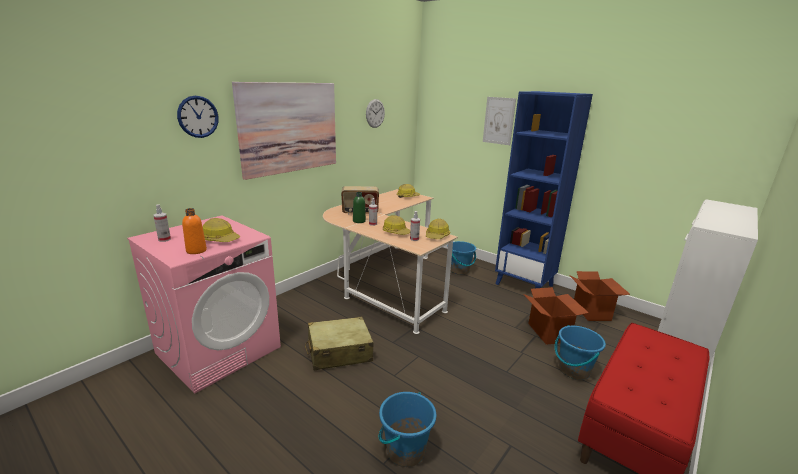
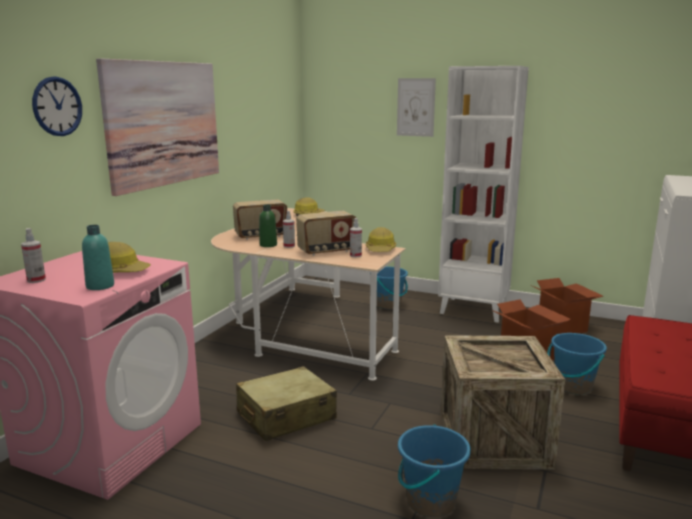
camera: 15 degrees left, 5 degrees down
orange bottle [182,208,207,254] -> turquoise bottle [82,225,114,290]
wall clock [366,99,385,128] -> none
hard hat [383,215,410,235] -> radio [296,211,356,256]
blue bookcase [495,91,593,288] -> white bookcase [438,66,529,323]
none -> crate [440,335,565,470]

